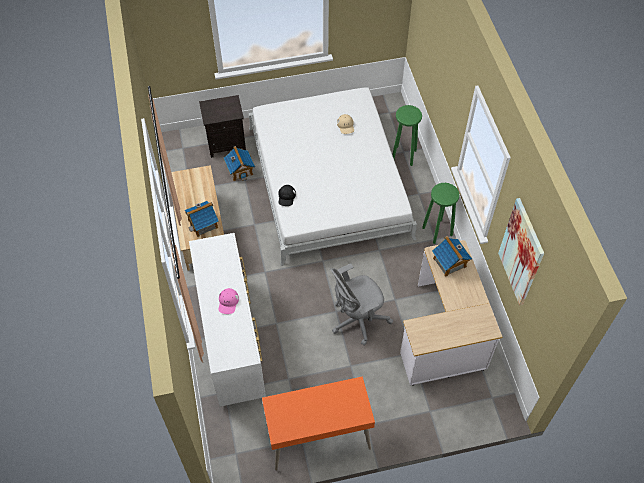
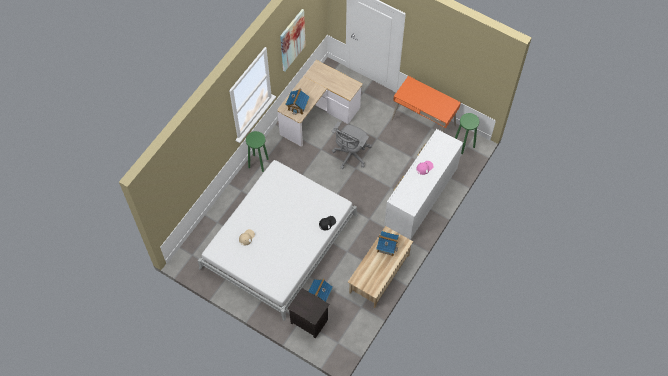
camera: 135 degrees left, 5 degrees up
grey office chair [330,263,393,346] -> grey office chair turned 105 degrees clockwise [331,121,372,169]
green stool [393,105,422,166] -> green stool moved to [455,113,479,154]

